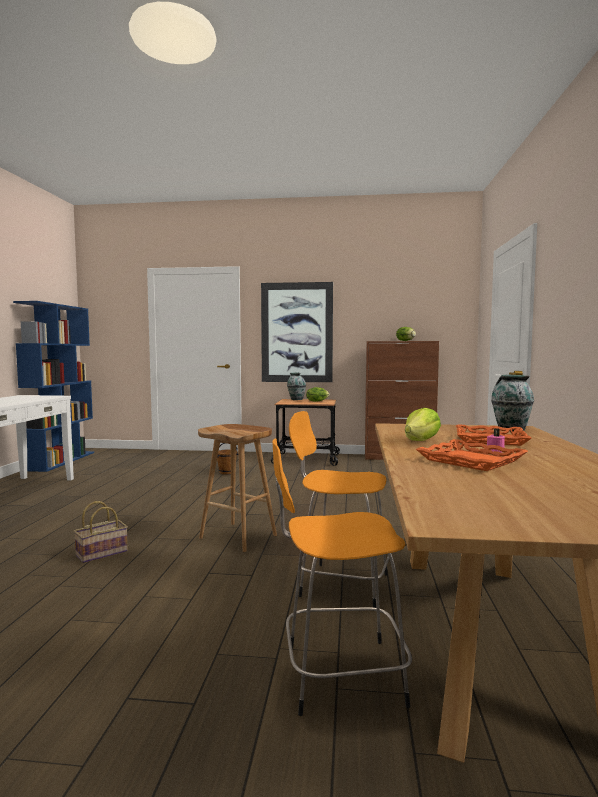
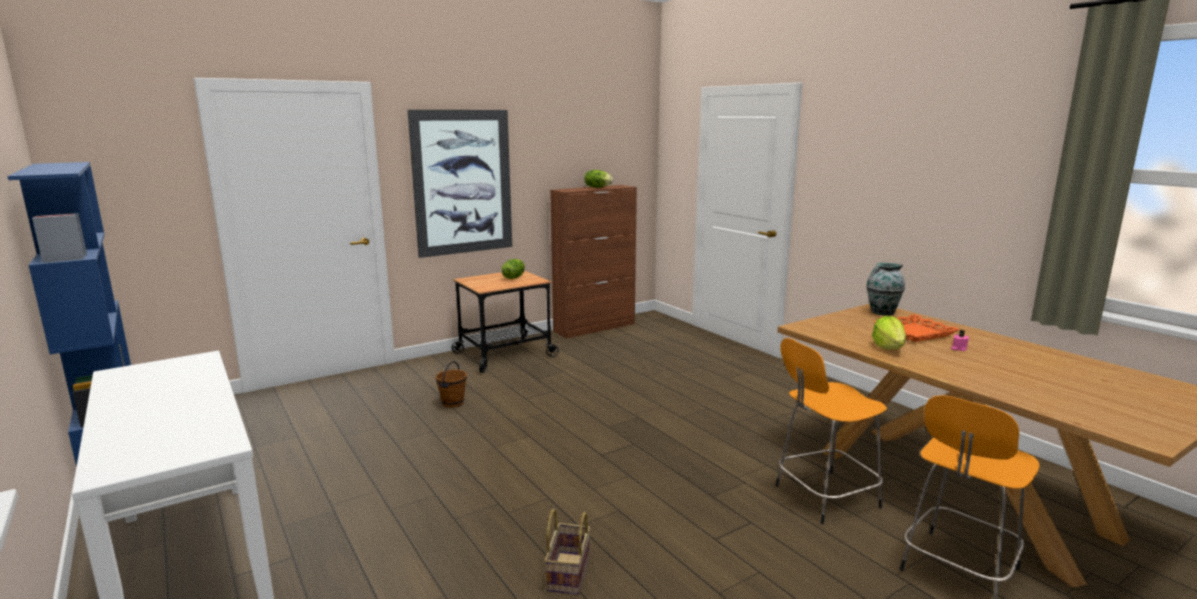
camera: 40 degrees left, 10 degrees up
brown stool [198,424,277,552] -> none
vase [287,373,306,400] -> none
orange tray [416,439,528,471] -> none

